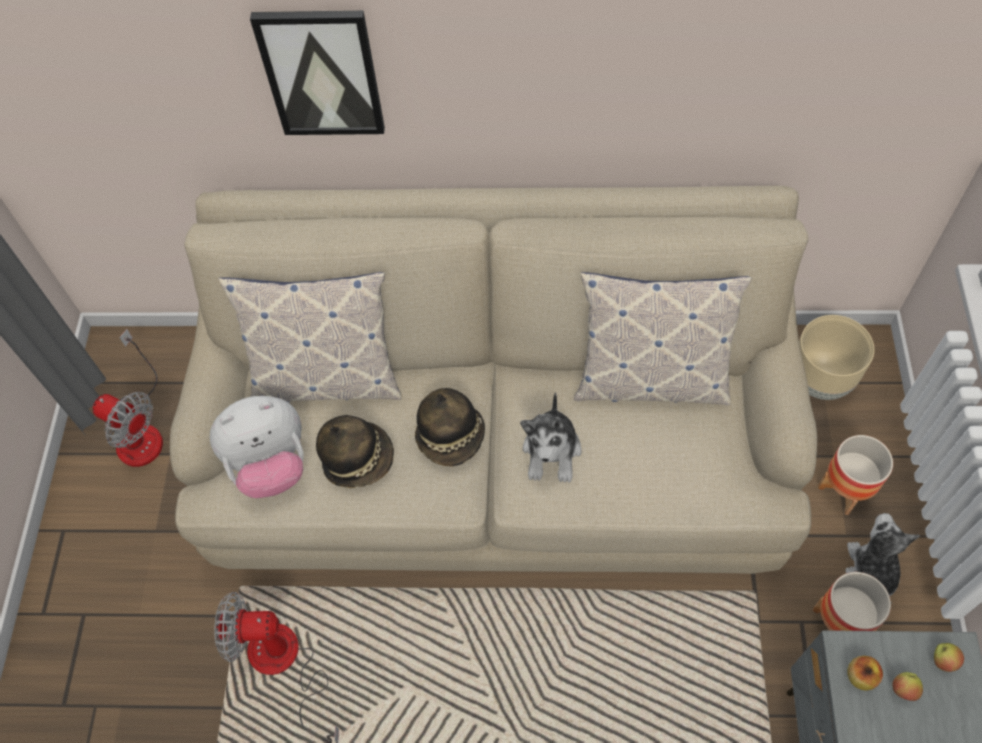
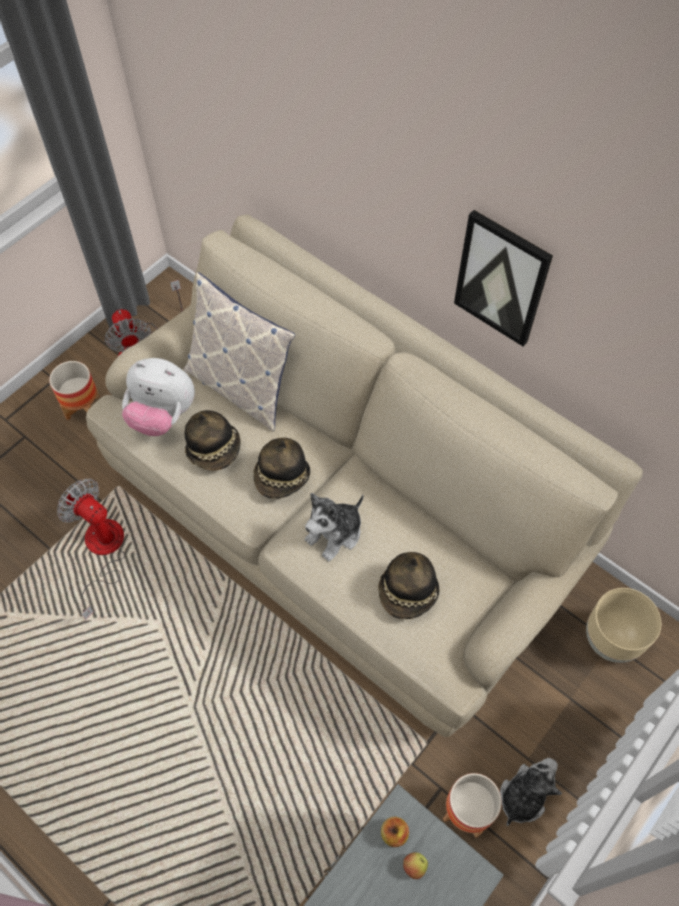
camera: 35 degrees right, 0 degrees up
picture [250,10,385,135] -> picture moved to [454,210,553,346]
pillow [574,272,752,405] -> none
planter [818,435,893,515] -> planter moved to [49,361,100,420]
apple [934,643,964,672] -> none
none -> hat [378,552,440,619]

